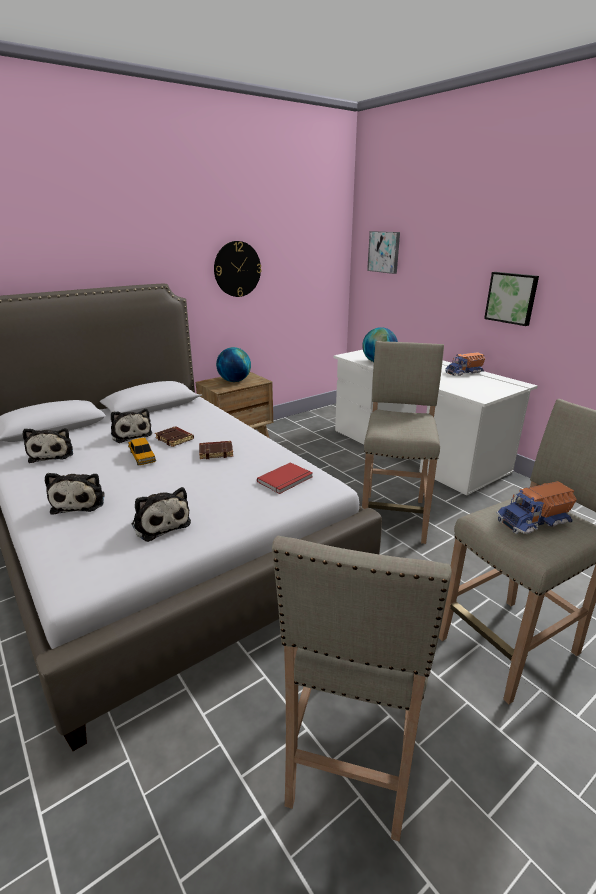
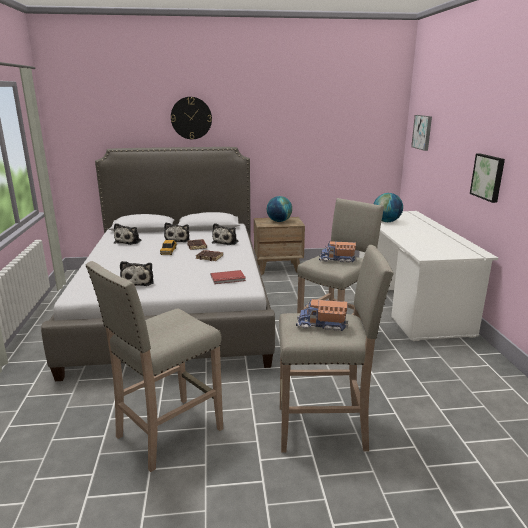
camera: 30 degrees right, 5 degrees down
plush toy [45,473,105,515] -> plush toy moved to [212,223,238,245]
wall clock [214,241,262,297] -> wall clock moved to [171,97,212,139]
toy truck [445,352,485,376] -> toy truck moved to [319,241,357,263]

